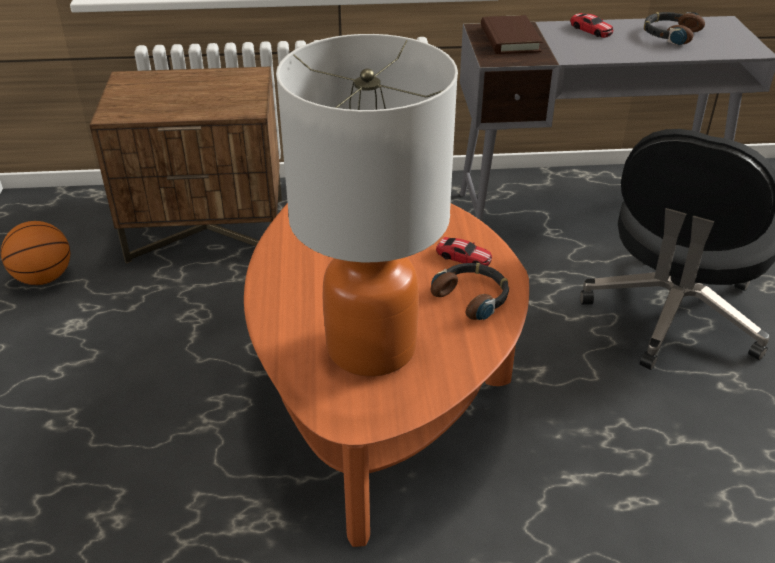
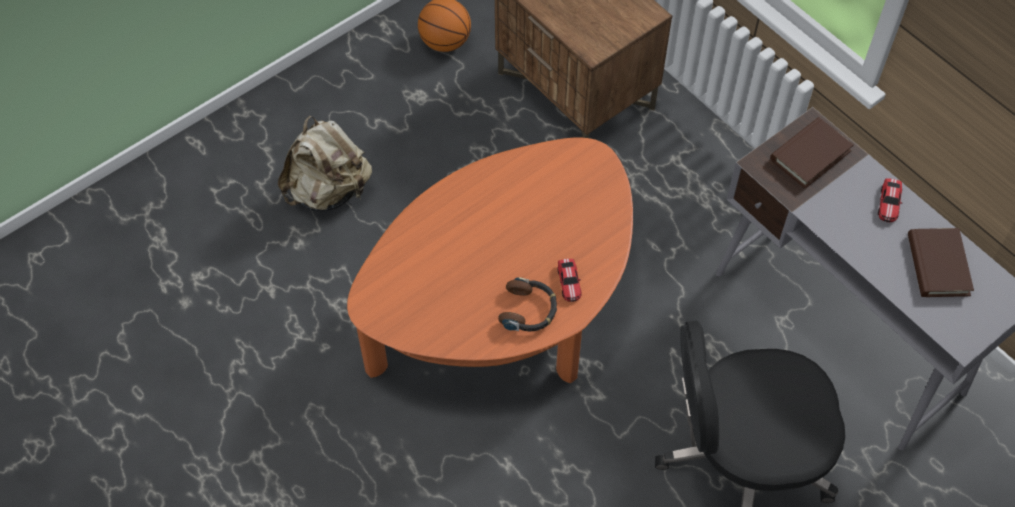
camera: 55 degrees right, 20 degrees up
table lamp [276,34,458,376] -> none
headphones [644,12,705,45] -> brown book [908,228,974,297]
none -> beige backpack [278,115,372,211]

